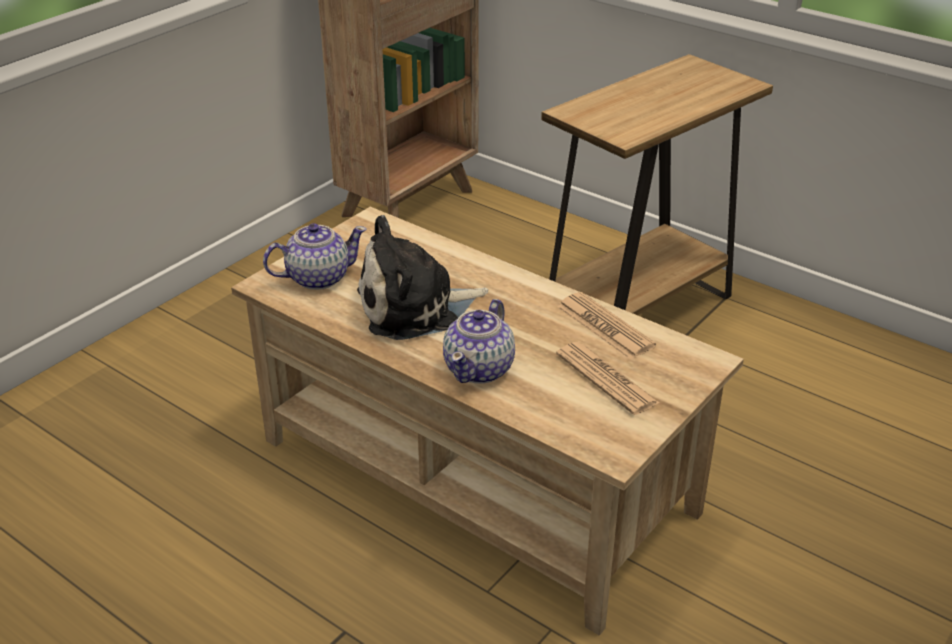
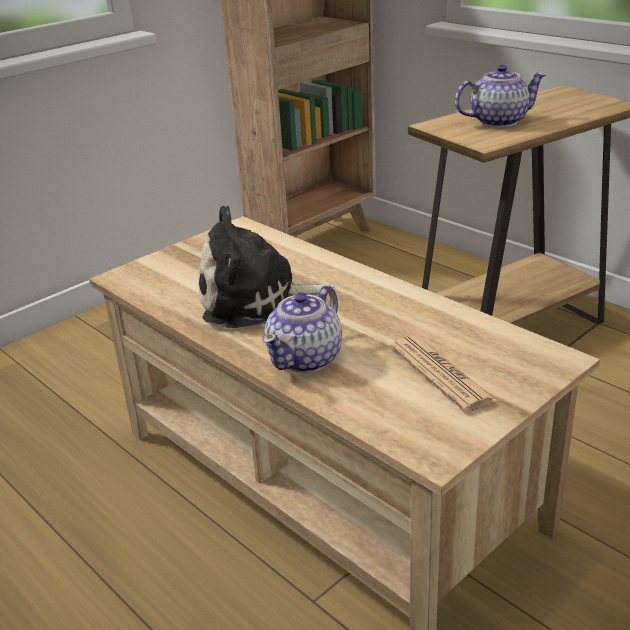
camera: 10 degrees right, 5 degrees down
teapot [263,223,367,290] -> teapot moved to [455,65,546,127]
newspaper [557,292,656,359] -> none

